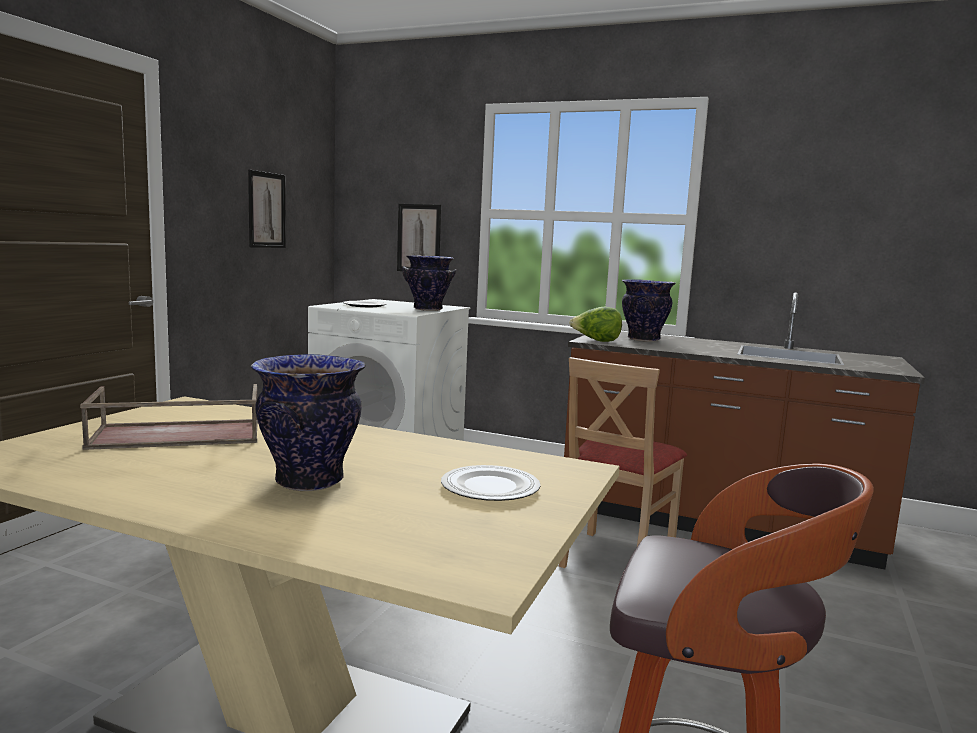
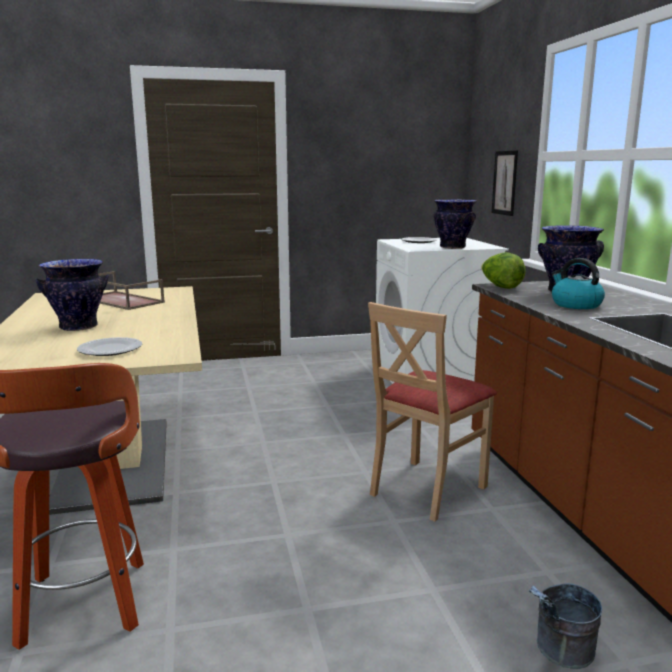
camera: 55 degrees right, 5 degrees up
picture [248,170,286,248] -> none
beige chair [559,357,687,568] -> beige chair turned 45 degrees counterclockwise [368,302,497,522]
none -> grey bucket [529,583,602,669]
none -> kettle [551,258,605,309]

